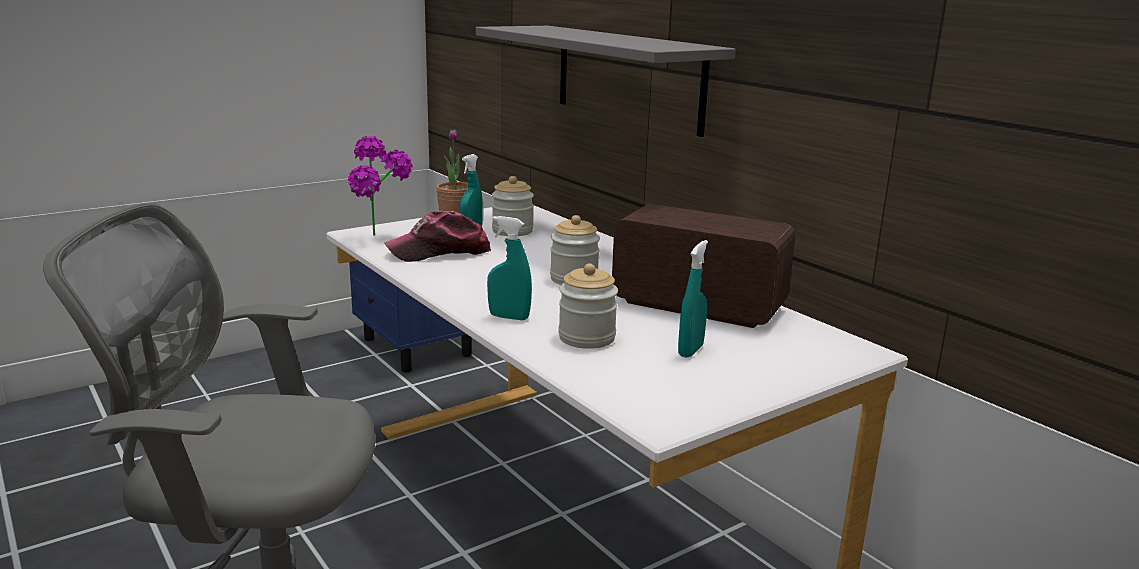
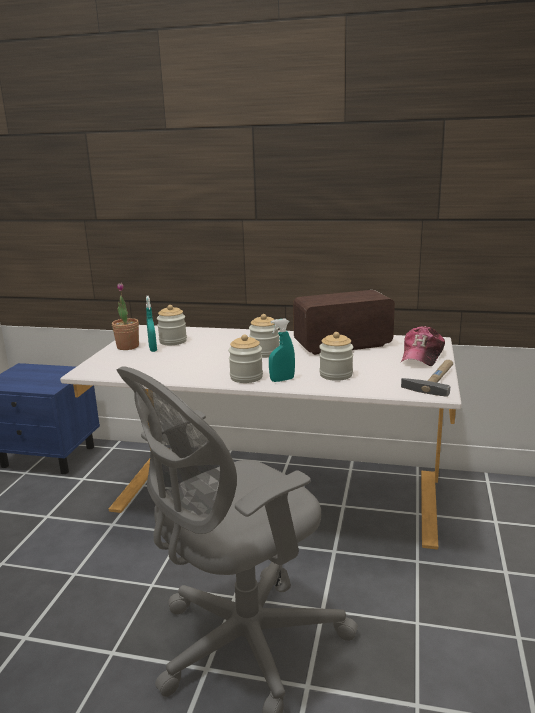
camera: 40 degrees left, 0 degrees up
potted plant [348,136,413,236] -> none
cap [384,210,491,262] -> cap moved to [401,326,445,366]
grey shelf [476,26,736,137] -> none
turquoise spray bottle [678,240,708,358] -> none
none -> jar [228,334,263,383]
none -> hammer [401,360,453,397]

